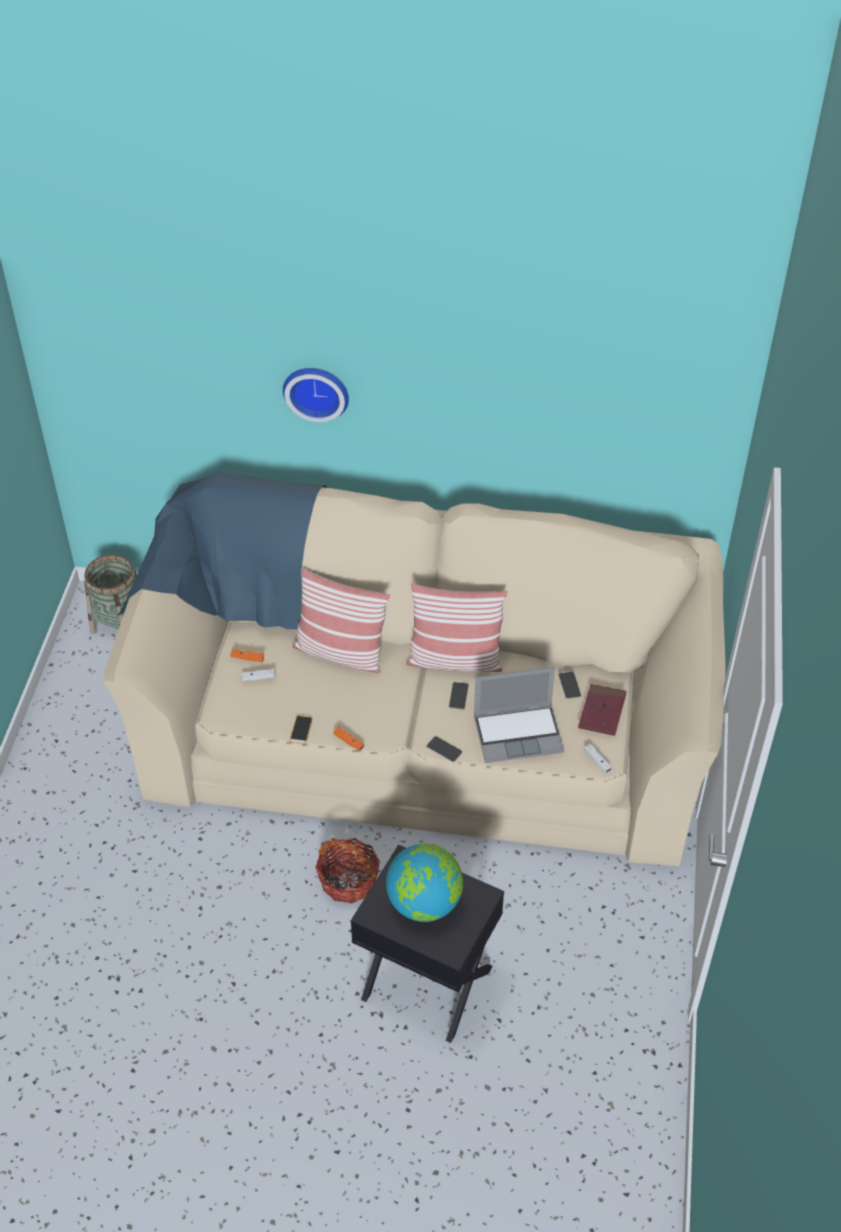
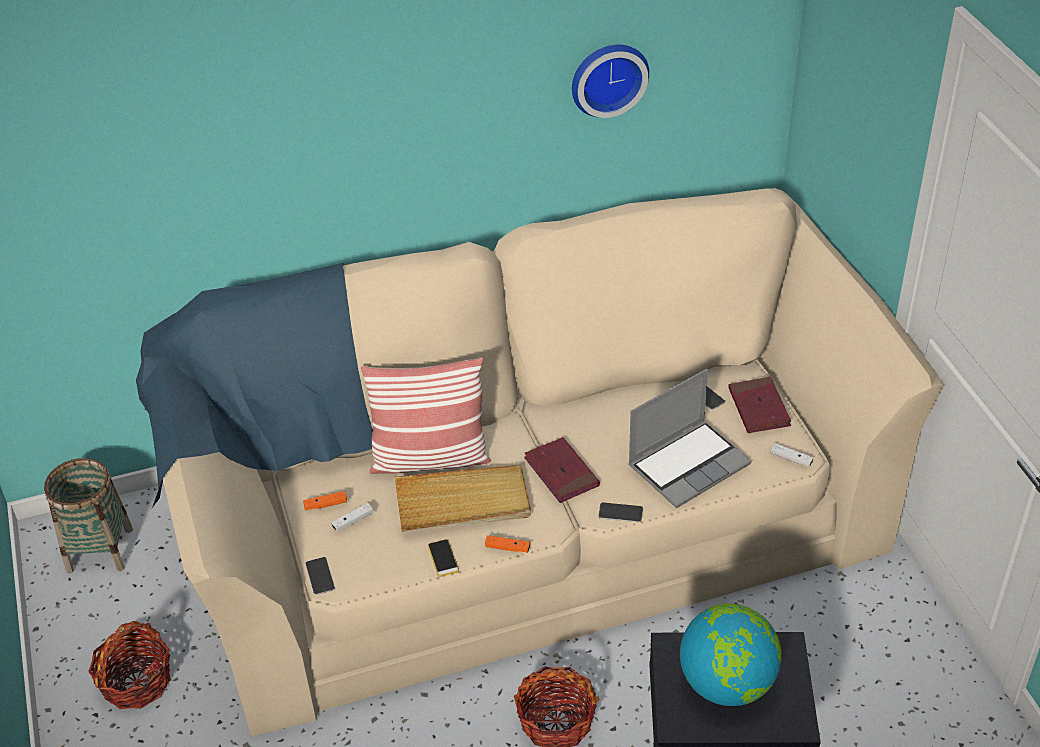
camera: 25 degrees left, 5 degrees down
wall clock [283,368,349,422] -> wall clock moved to [572,44,649,118]
pillow [406,583,507,672] -> none
phone [449,682,469,710] -> phone moved to [305,557,335,595]
none -> basket [88,621,171,709]
none -> beige tray [395,465,531,532]
none -> red book [524,437,600,503]

